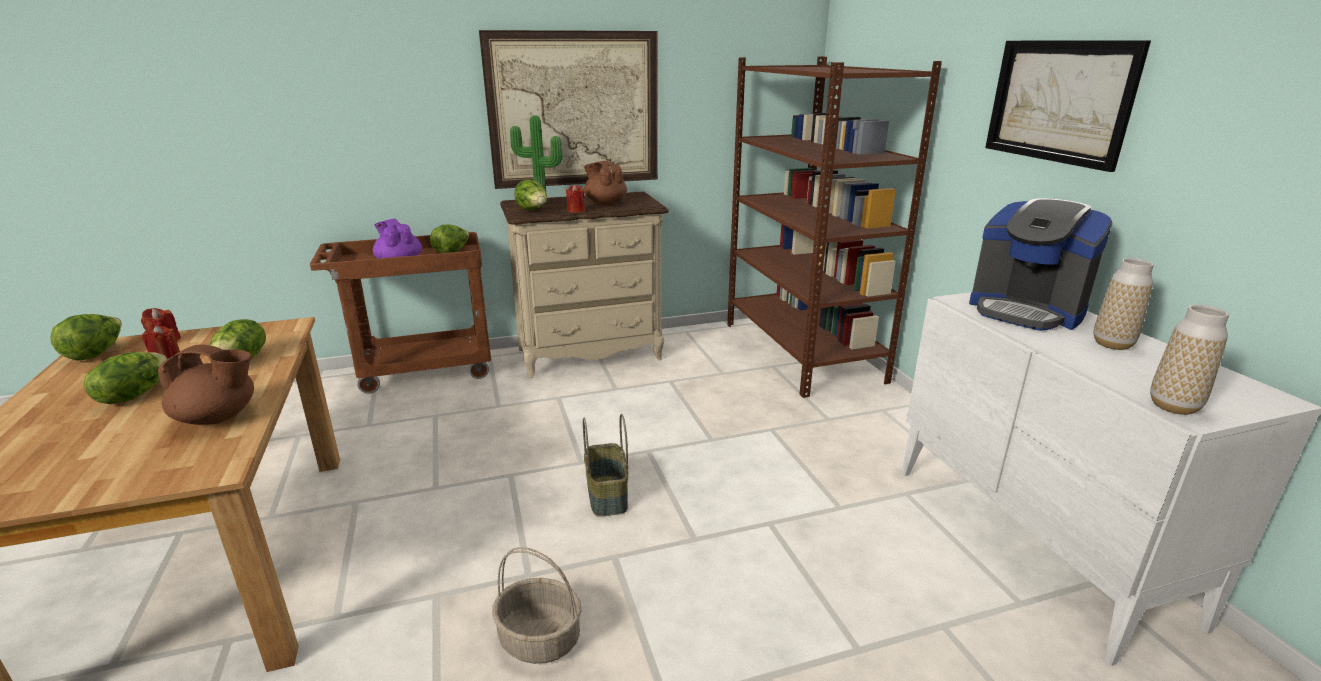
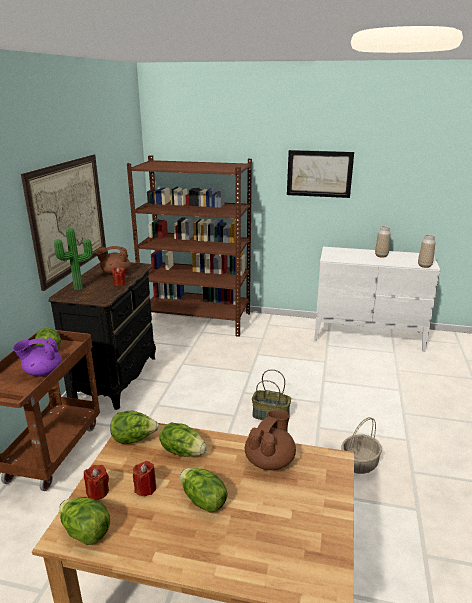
camera: 60 degrees left, 0 degrees up
beige dresser [500,191,669,378] -> black dresser [48,262,156,410]
lettuce [514,180,547,210] -> lettuce moved to [110,411,159,444]
coffee machine [969,198,1112,331] -> none

